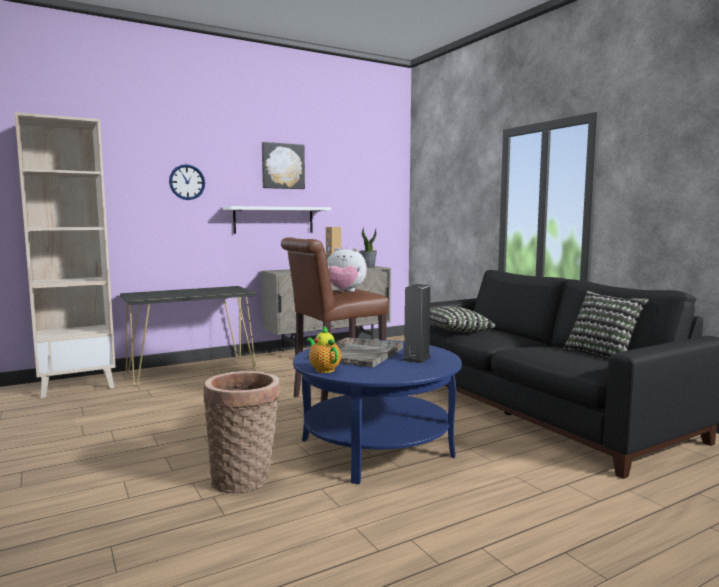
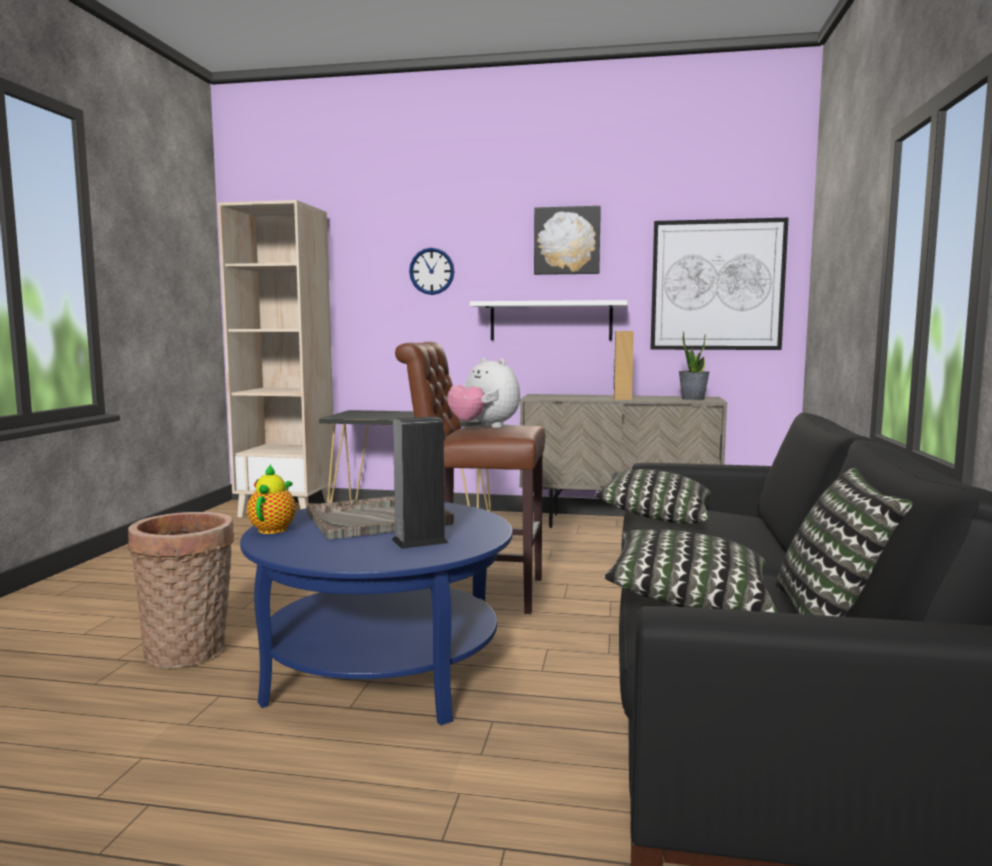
camera: 40 degrees right, 0 degrees up
none -> pillow [604,529,778,613]
none -> picture [651,218,789,350]

